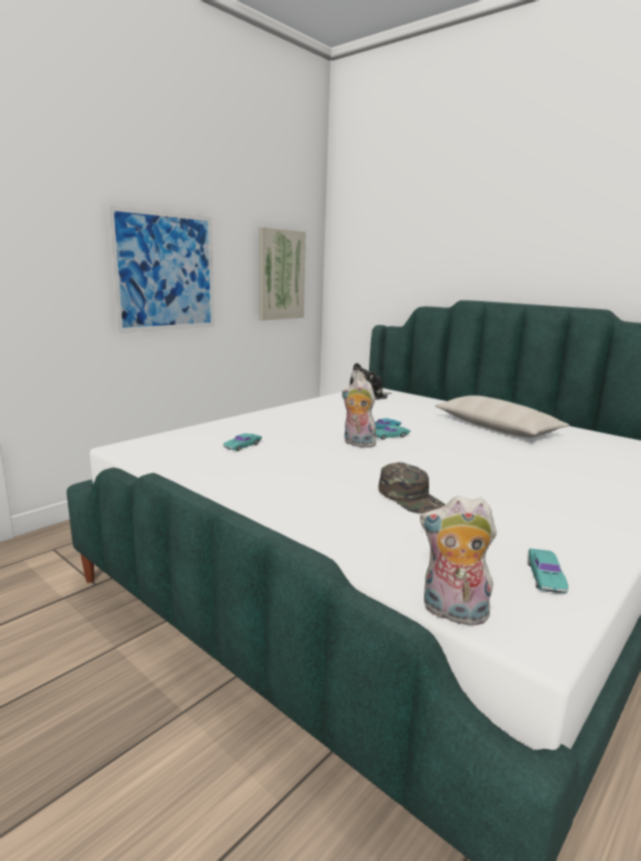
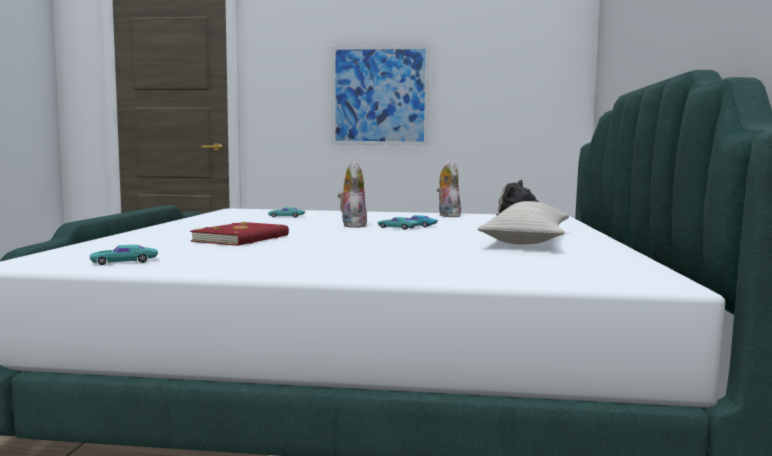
camera: 55 degrees right, 10 degrees down
picture [259,227,306,320] -> none
green cap [379,462,445,513] -> red book [190,222,289,246]
plush toy [420,495,497,626] -> plush toy moved to [437,161,461,217]

